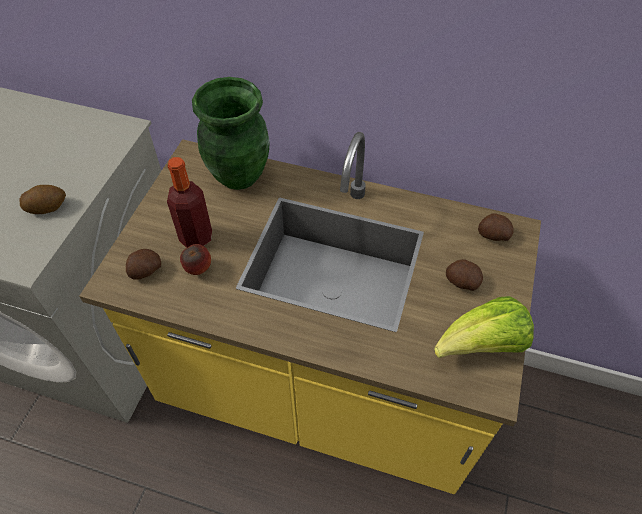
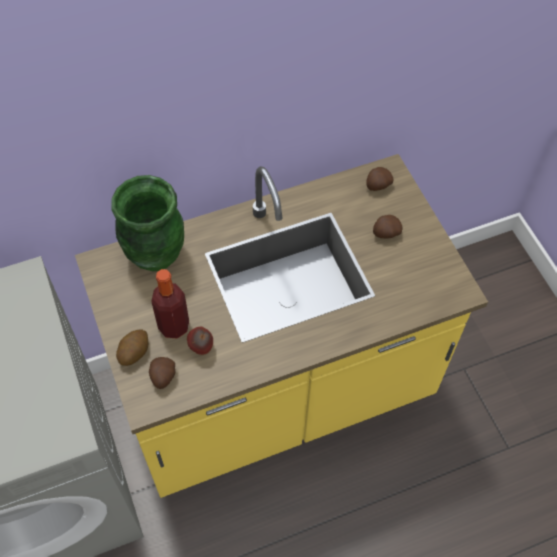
camera: 40 degrees left, 5 degrees up
potato [19,185,66,214] -> potato moved to [116,329,148,366]
lettuce [434,296,534,358] -> none

